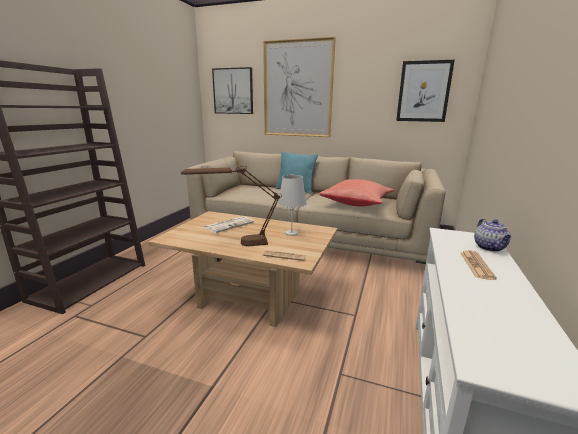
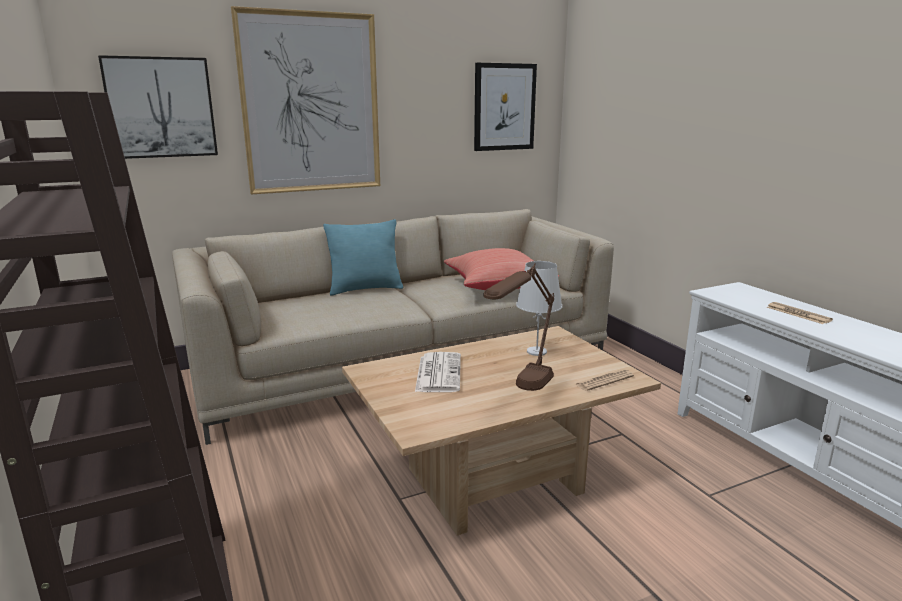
camera: 45 degrees left, 0 degrees up
teapot [474,219,512,252] -> none

